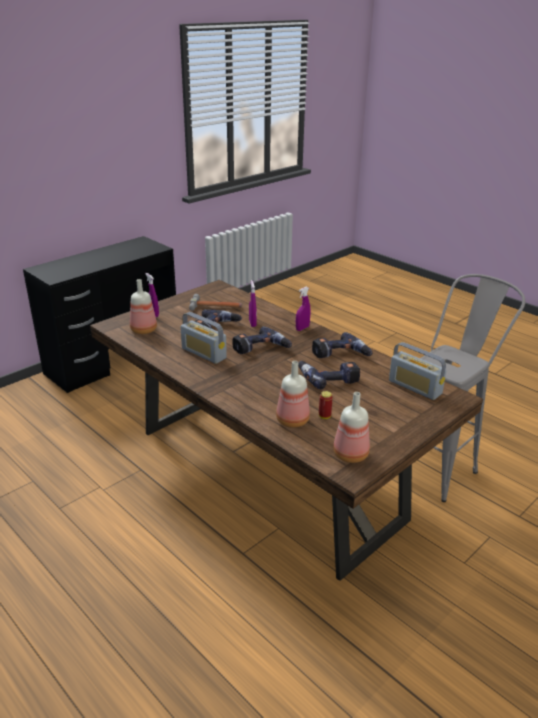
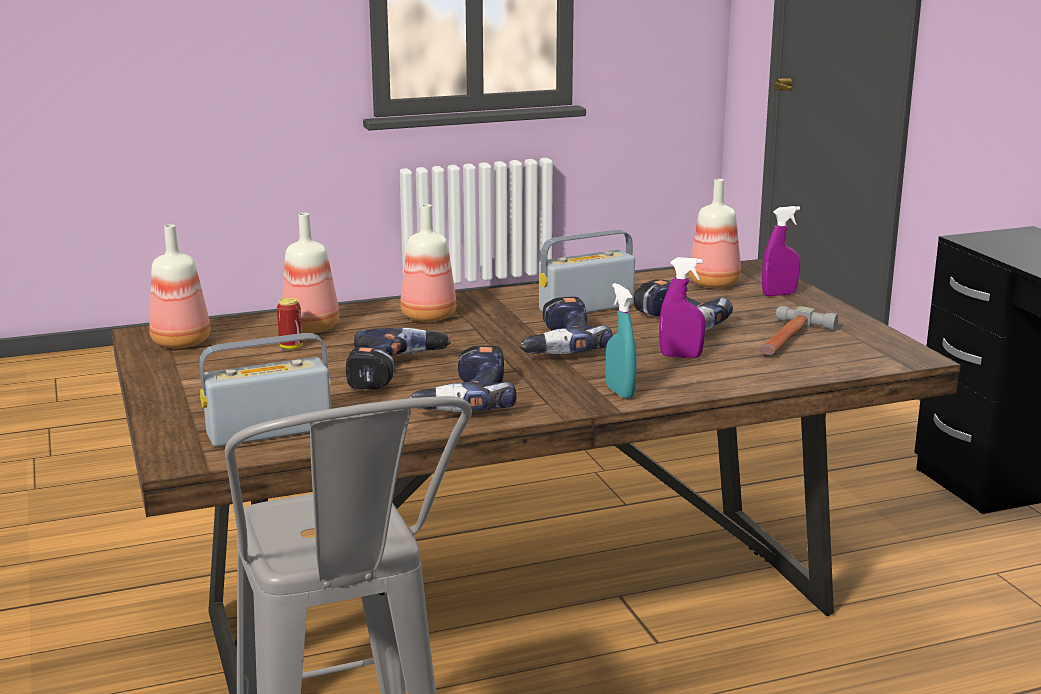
camera: 115 degrees right, 10 degrees down
purple spray bottle [296,287,311,331] -> turquoise spray bottle [606,283,637,399]
none -> bottle [400,204,456,322]

